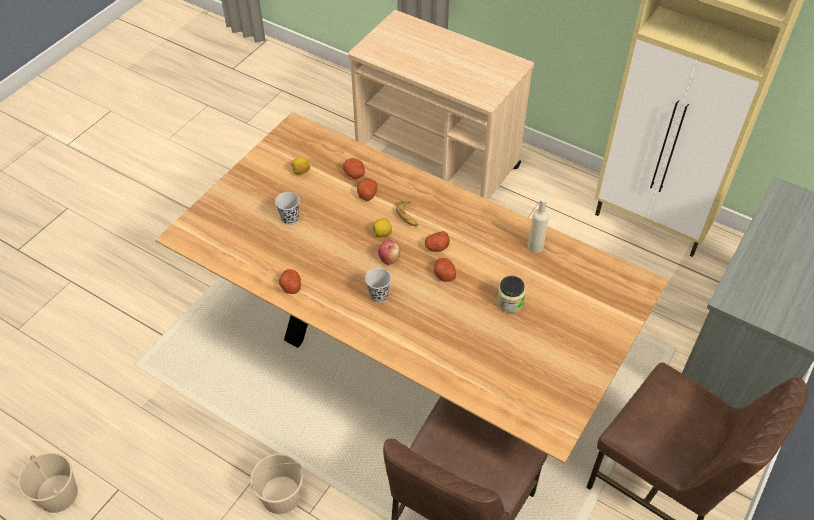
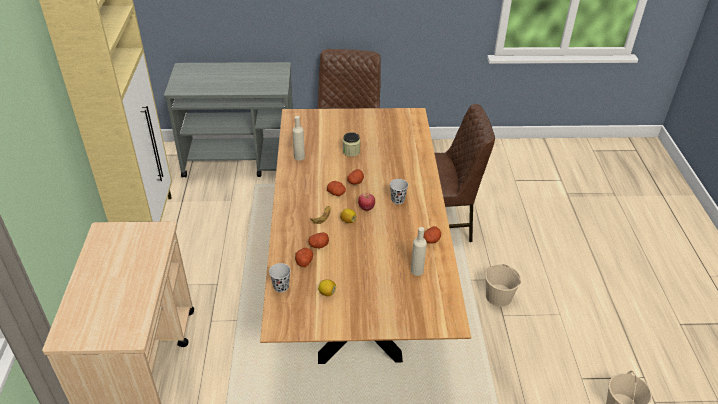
camera: 125 degrees left, 10 degrees down
black cup [275,192,299,225] -> black cup moved to [269,263,291,292]
none -> beige bottle [411,227,427,276]

